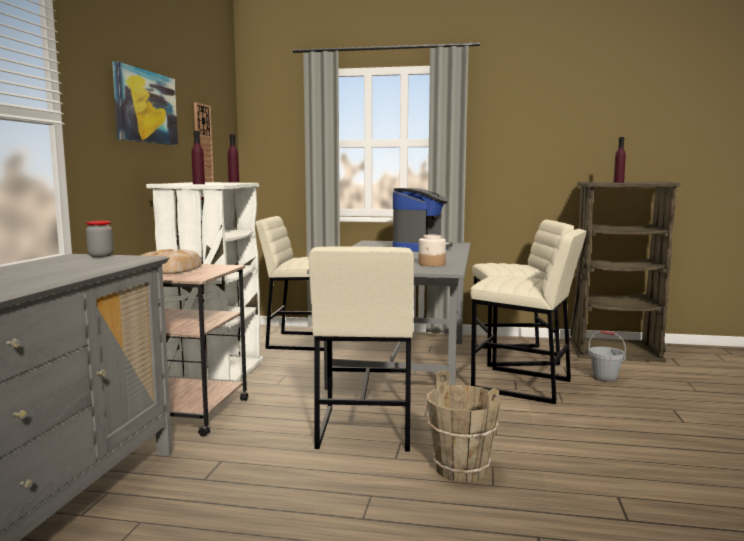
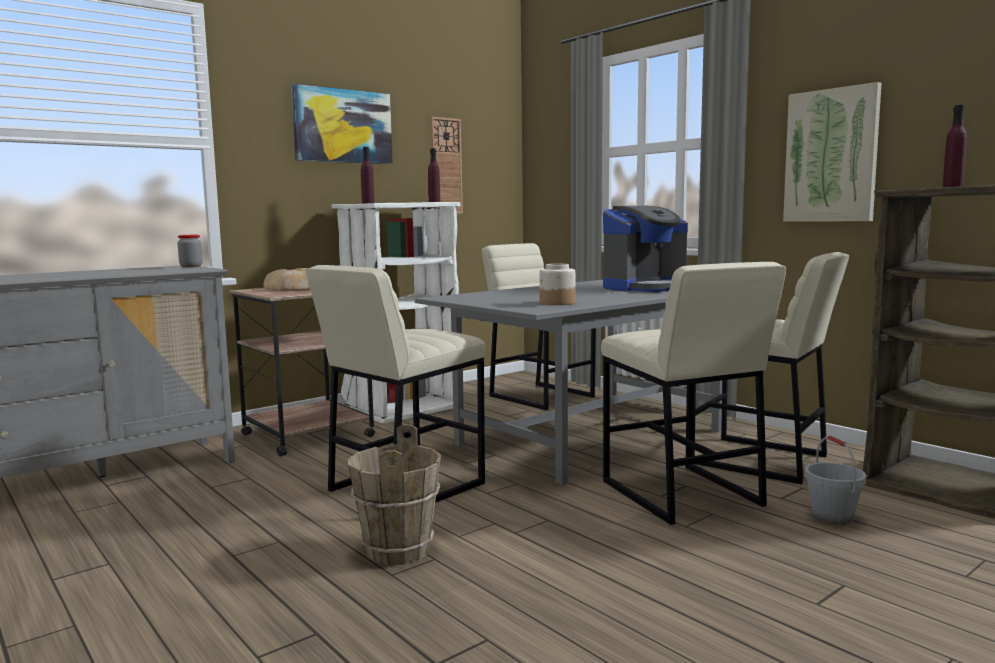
camera: 40 degrees right, 0 degrees up
none -> picture [783,82,882,222]

